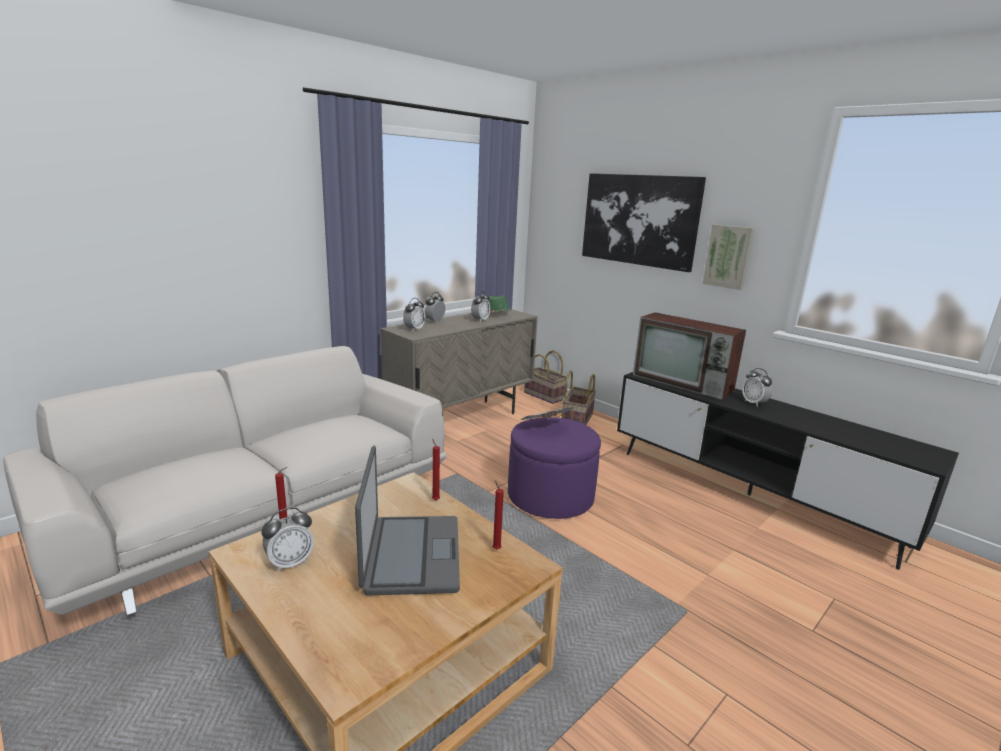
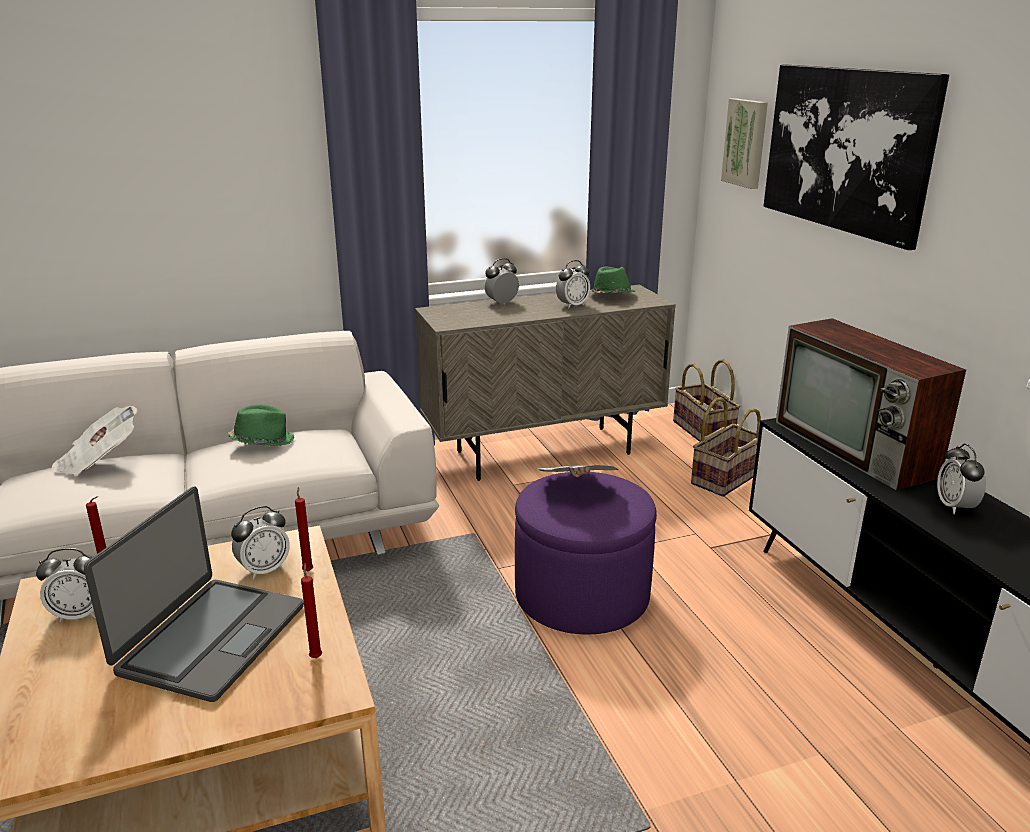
camera: 25 degrees right, 5 degrees up
alarm clock [403,298,425,332] -> alarm clock moved to [231,506,290,579]
picture [703,224,755,290] -> picture moved to [721,98,768,189]
none -> newspaper [52,406,138,476]
none -> green hat [228,404,295,446]

